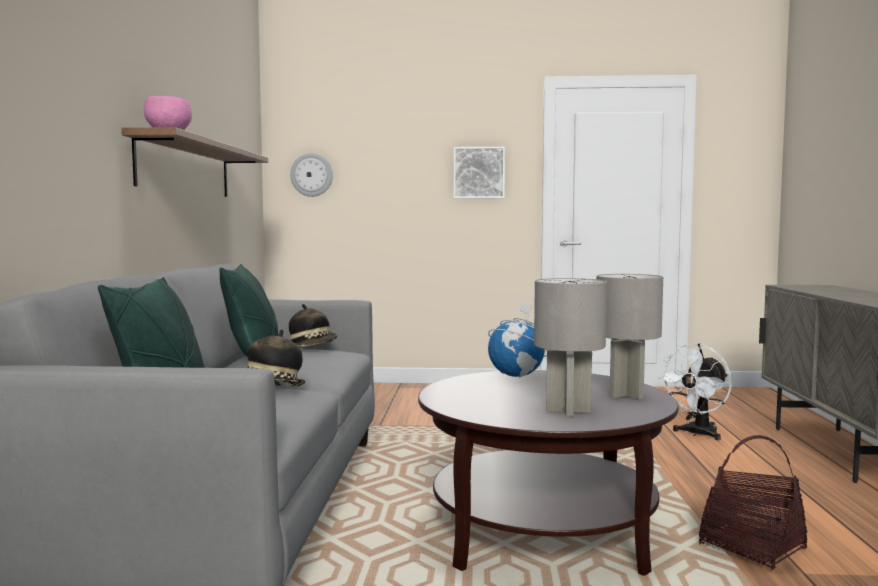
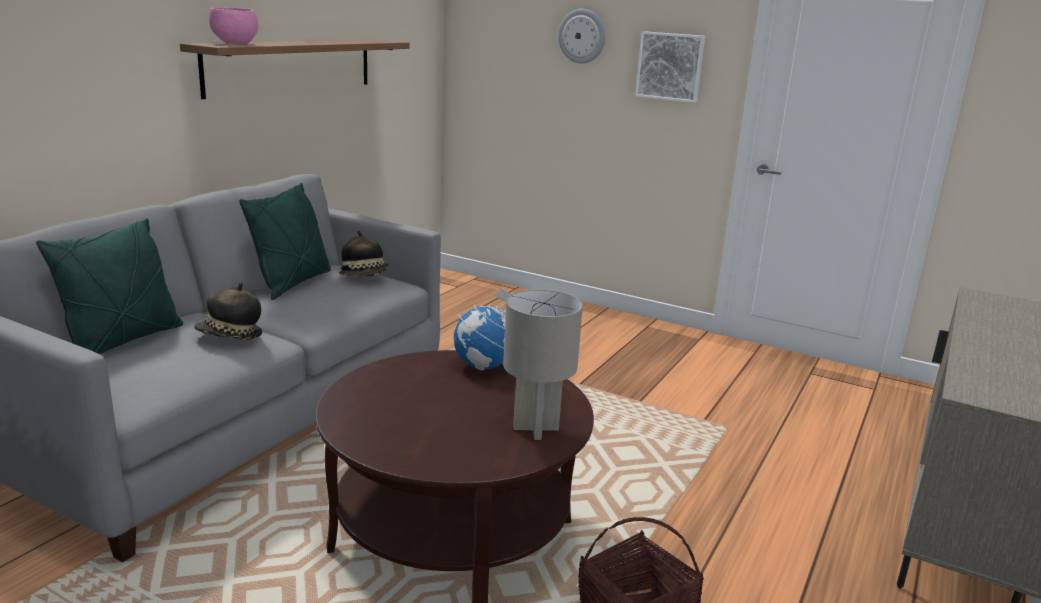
camera: 25 degrees right, 15 degrees up
wall clock [290,153,333,197] -> wall clock moved to [558,9,606,64]
grey table lamp [534,278,607,417] -> none
white fan [658,344,732,440] -> none

